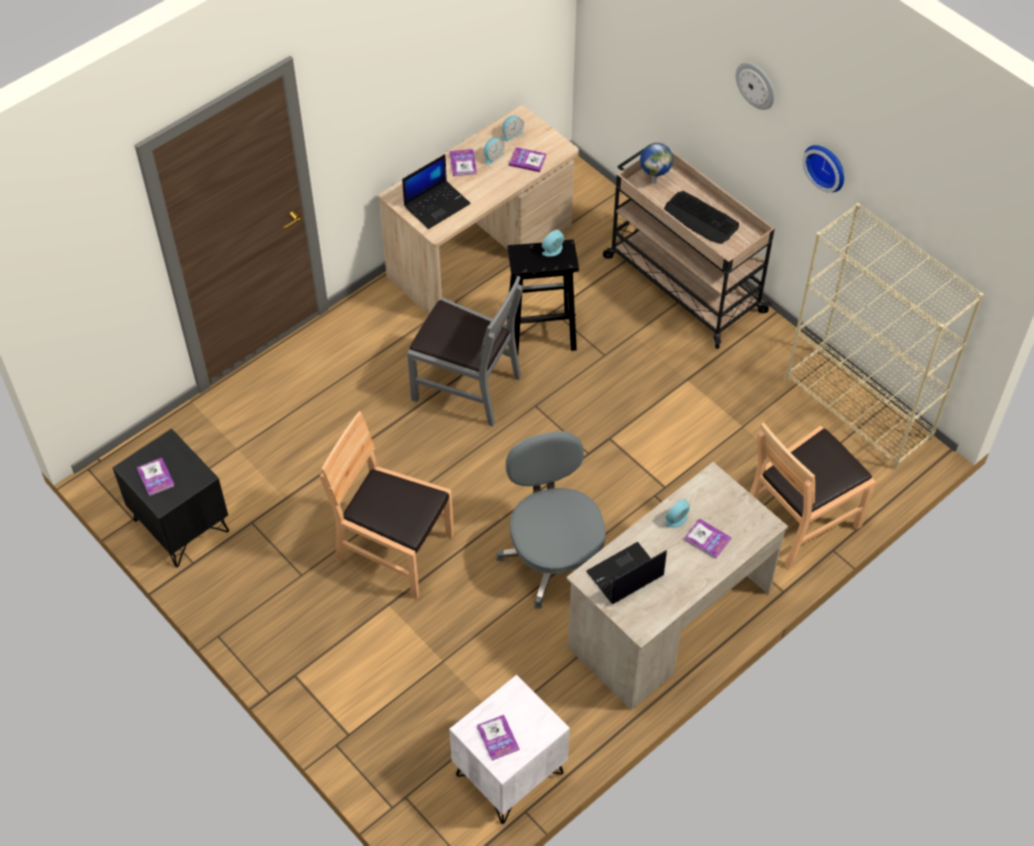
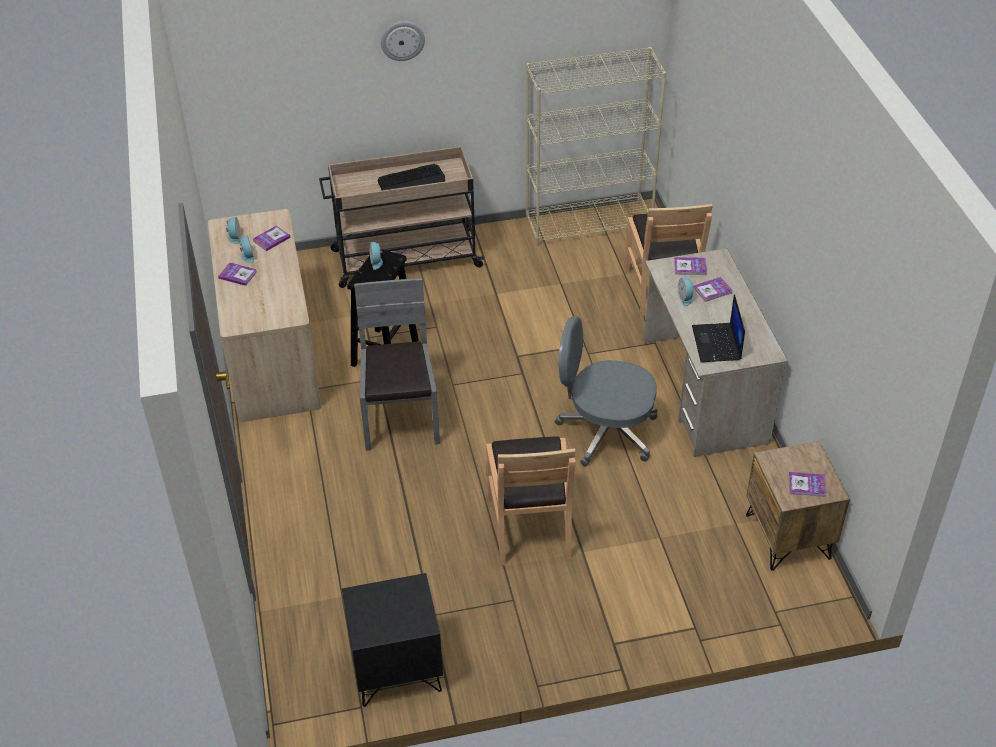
camera: 60 degrees left, 10 degrees down
book [137,458,175,496] -> book moved to [674,257,707,275]
brown chair [320,411,454,599] -> brown chair turned 60 degrees counterclockwise [486,436,575,565]
laptop [402,154,471,229] -> none
grey chair [407,276,523,427] -> grey chair turned 60 degrees counterclockwise [354,278,440,451]
white nightstand [449,675,570,824] -> brown nightstand [746,441,850,571]
globe [640,143,673,184] -> none
wall clock [802,145,844,192] -> none

